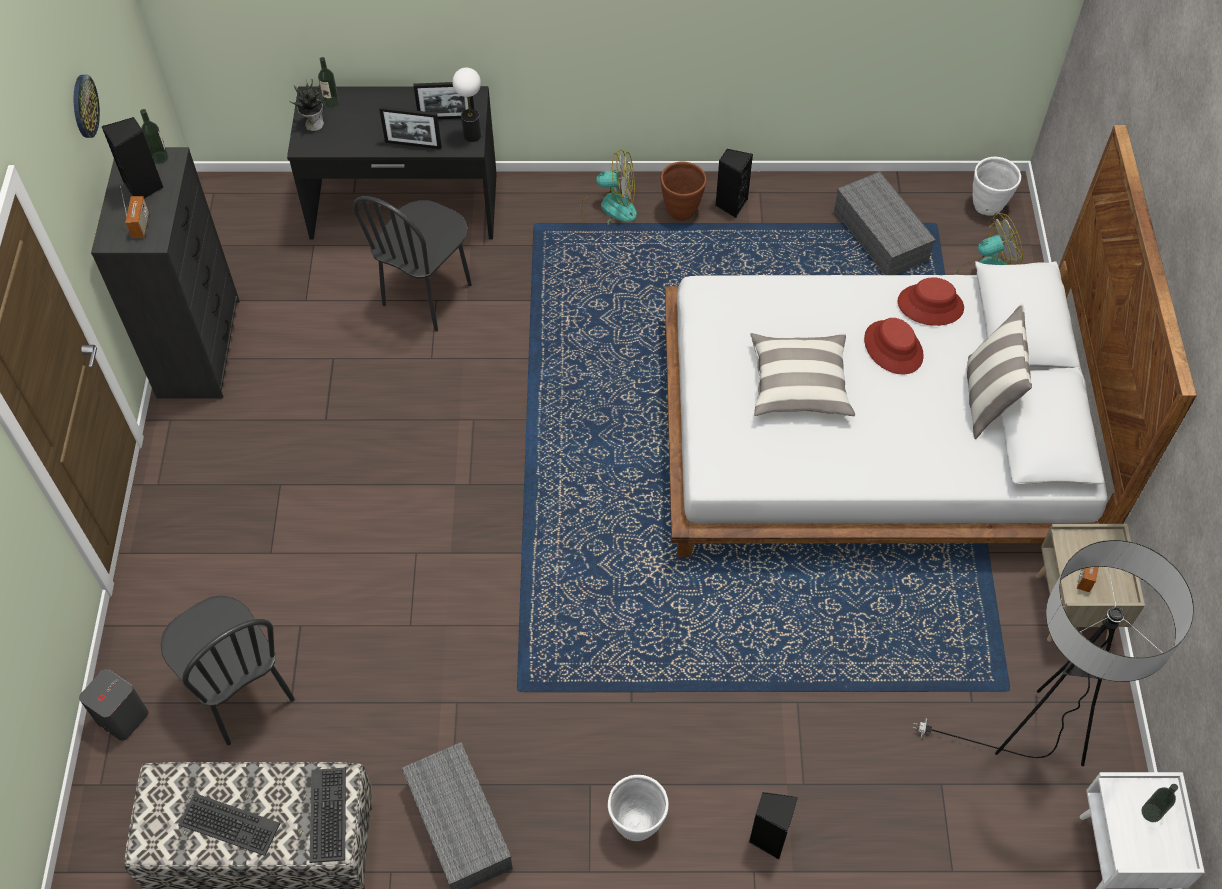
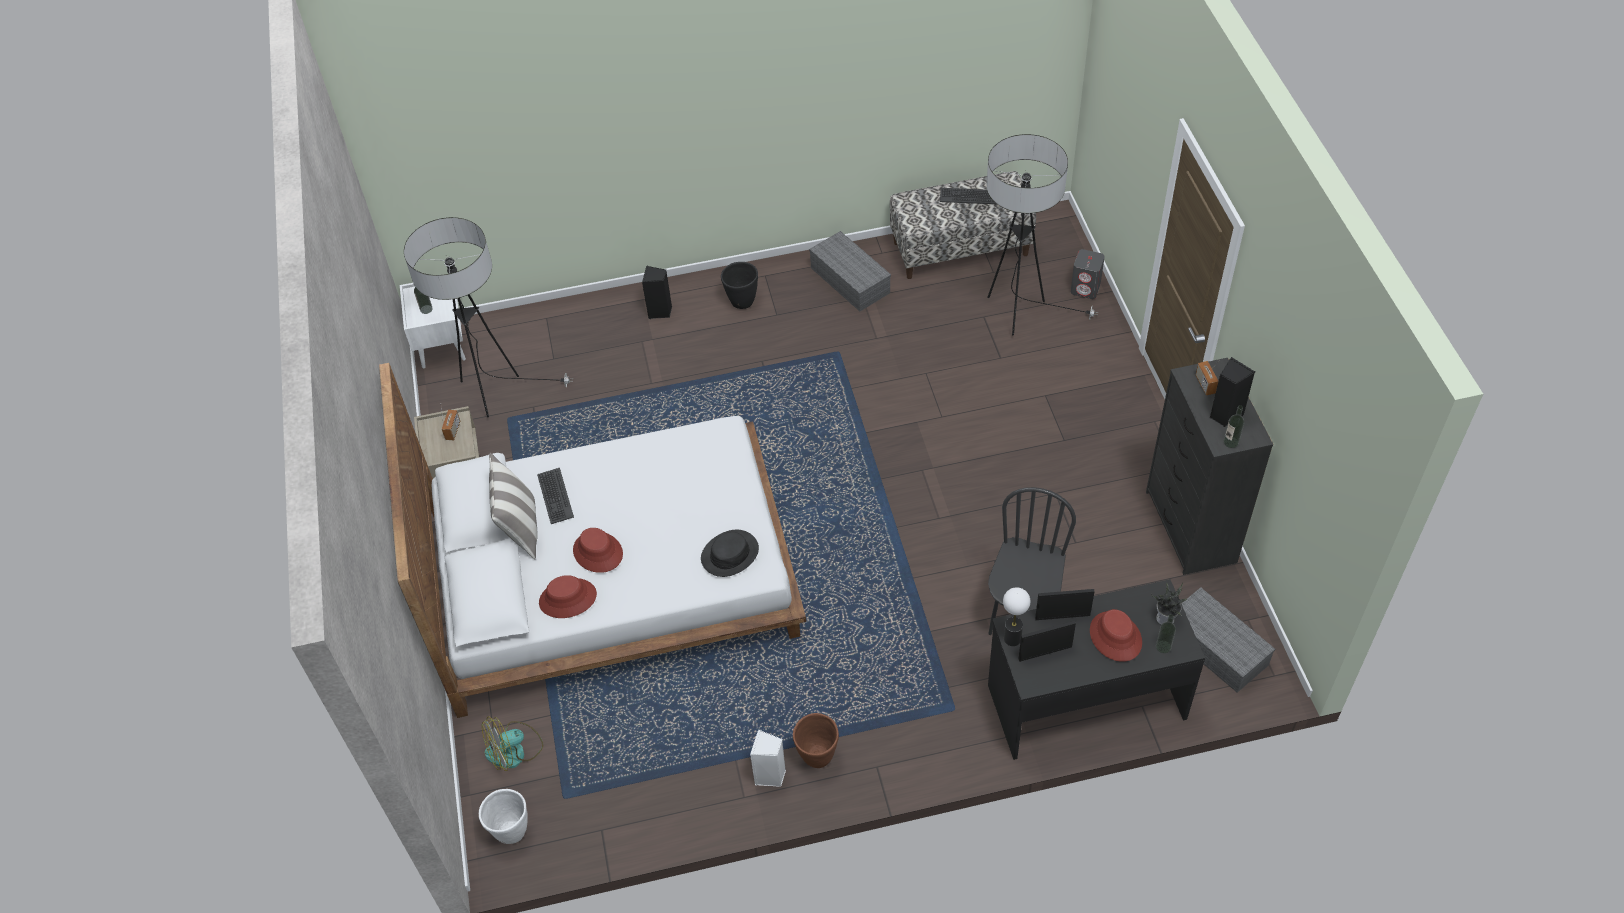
camera: 170 degrees right, 5 degrees down
wall clock [74,75,100,138] -> none
black chair [161,595,295,745] -> floor lamp [987,134,1098,335]
keyboard [310,767,346,863] -> keyboard moved to [537,468,574,524]
fan [581,149,637,225] -> none
white planter [608,775,669,841] -> black planter [721,262,758,309]
black speaker [715,148,753,218] -> white speaker [750,729,786,787]
pillow [750,333,855,416] -> none
grey storage box [834,172,936,275] -> grey storage box moved to [1181,587,1275,693]
none -> black hat [701,530,759,577]
none -> red hat [1090,609,1142,662]

